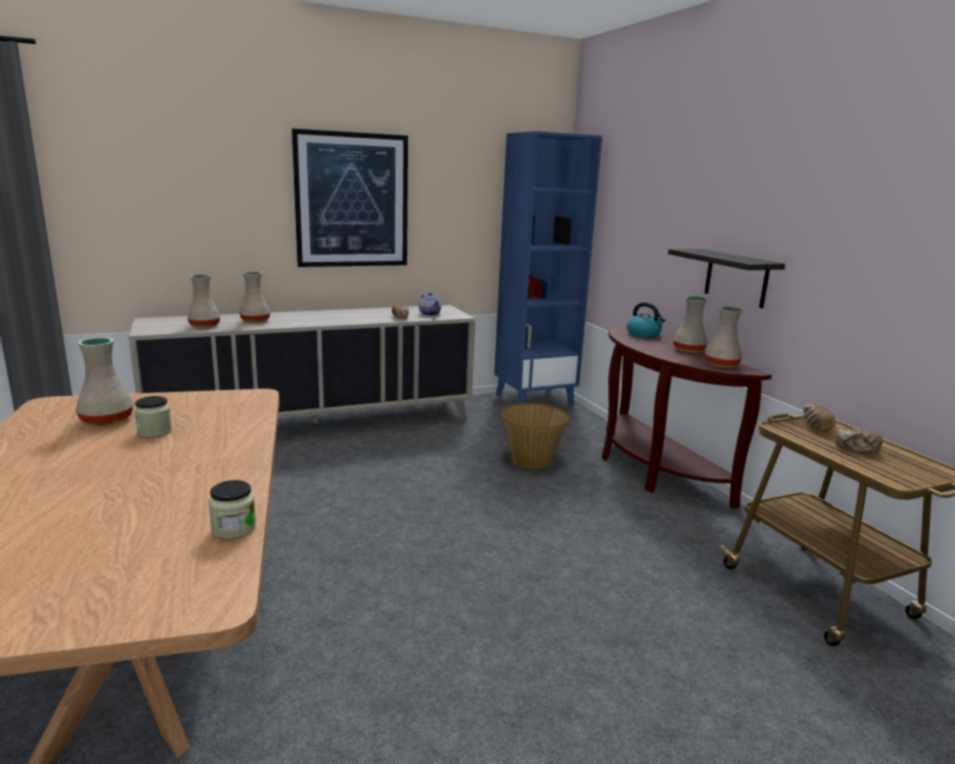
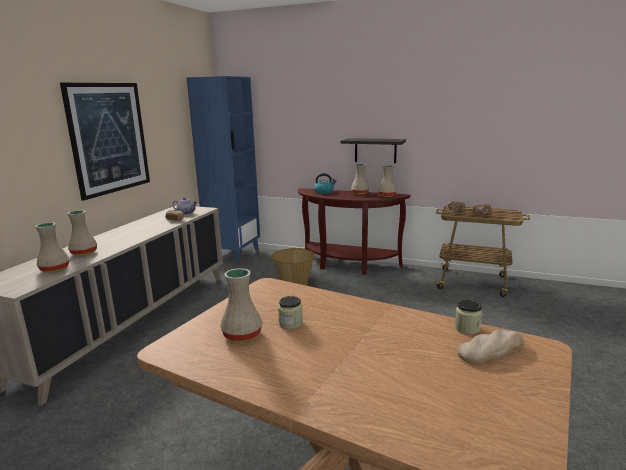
camera: 45 degrees left, 0 degrees up
none -> bread [458,329,524,364]

